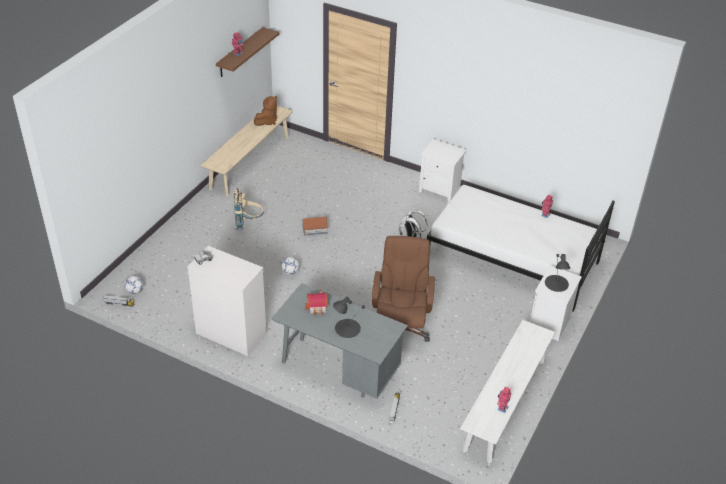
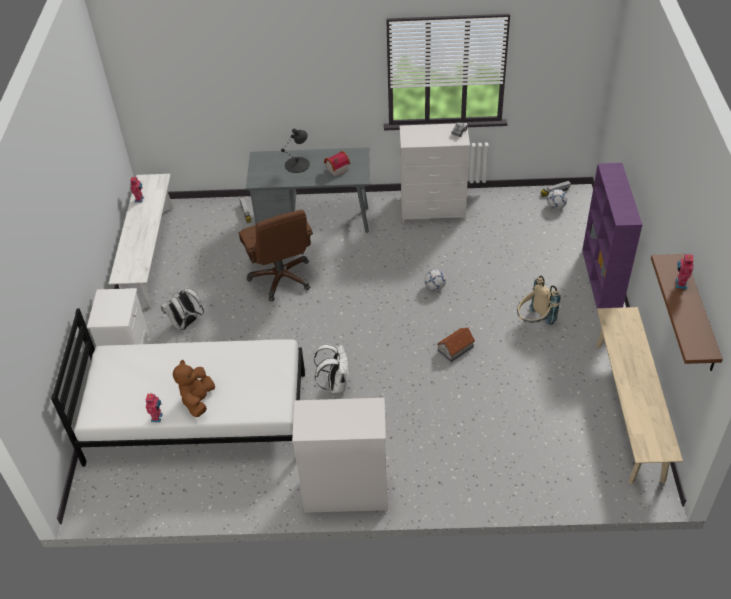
camera: 155 degrees right, 5 degrees up
brown plush toy [254,96,277,126] -> brown plush toy moved to [173,360,215,417]
white nightstand [419,139,467,202] -> white dresser [292,398,388,513]
black table lamp [545,254,570,292] -> none
none -> white backpack [160,286,204,330]
none -> purple bookcase [582,163,642,308]

